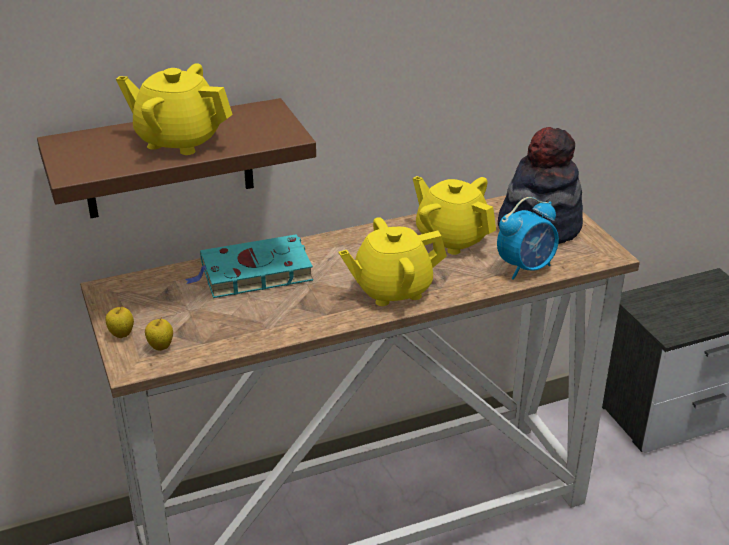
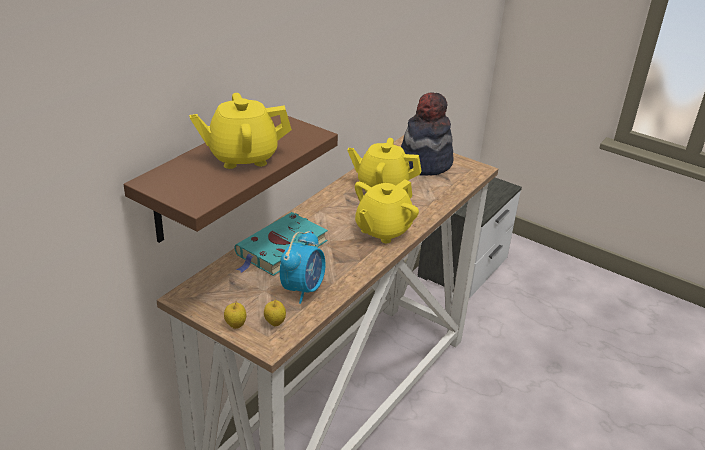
camera: 35 degrees left, 0 degrees up
alarm clock [497,197,559,280] -> alarm clock moved to [280,230,325,304]

